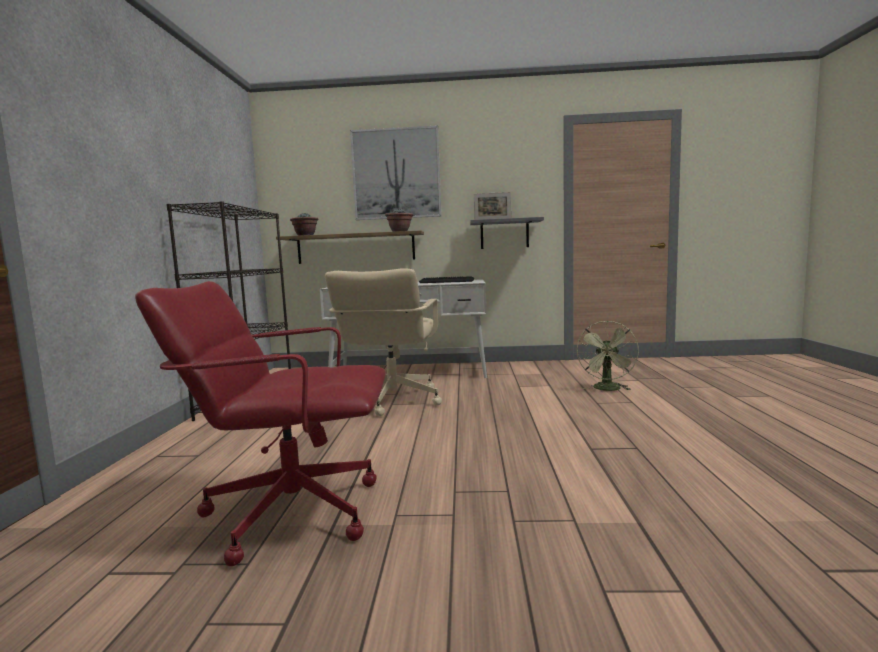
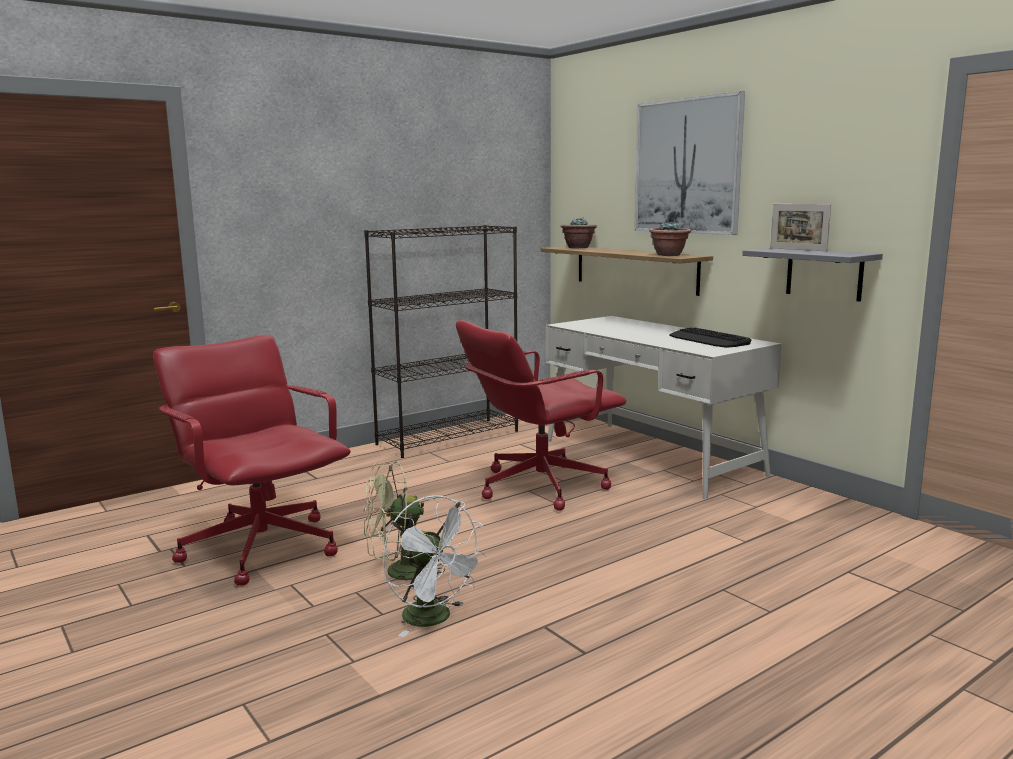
camera: 50 degrees right, 5 degrees up
beige office chair [325,268,442,416] -> red office chair [456,320,626,511]
green fan [577,321,639,391] -> green fan moved to [363,461,445,588]
none -> white fan [383,496,487,637]

